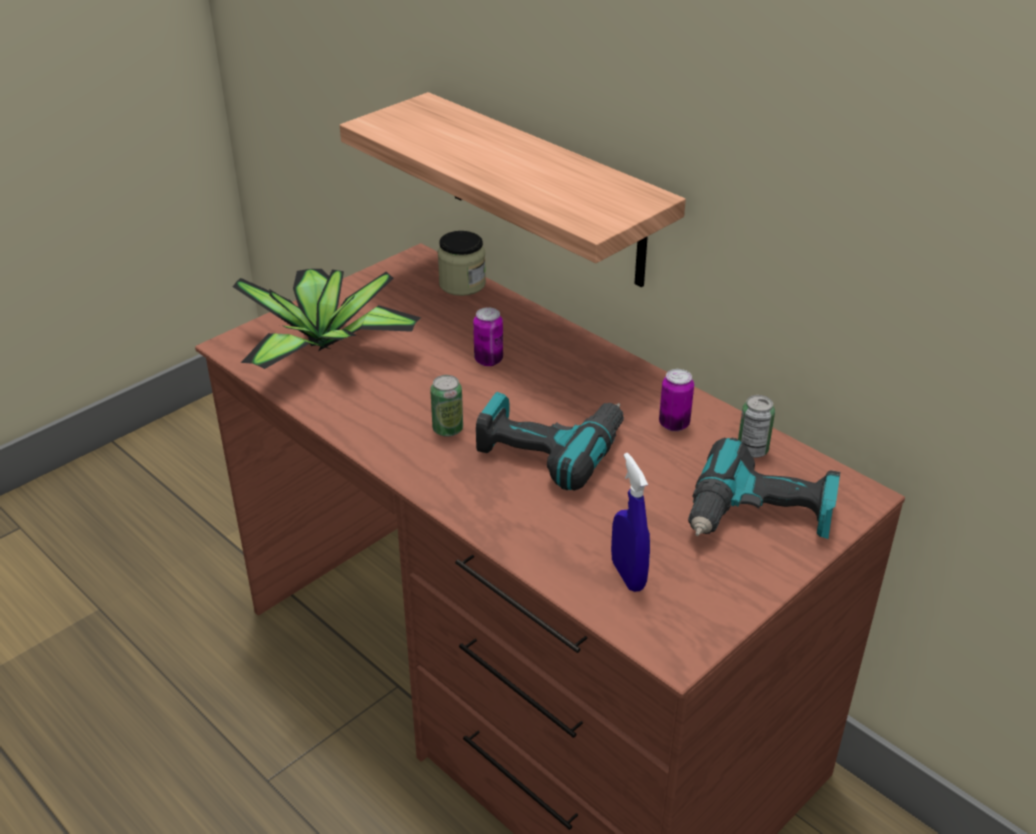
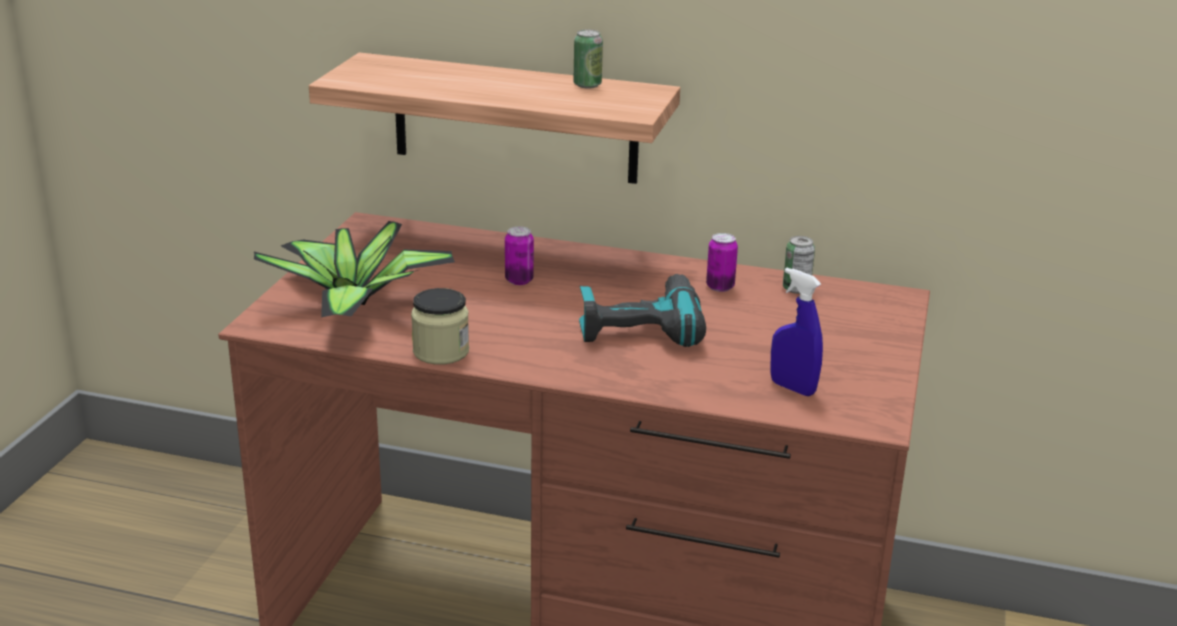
camera: 30 degrees left, 10 degrees down
can [430,375,463,437] -> can moved to [573,30,603,88]
jar [438,231,486,296] -> jar moved to [411,288,469,365]
power drill [688,437,840,539] -> none

